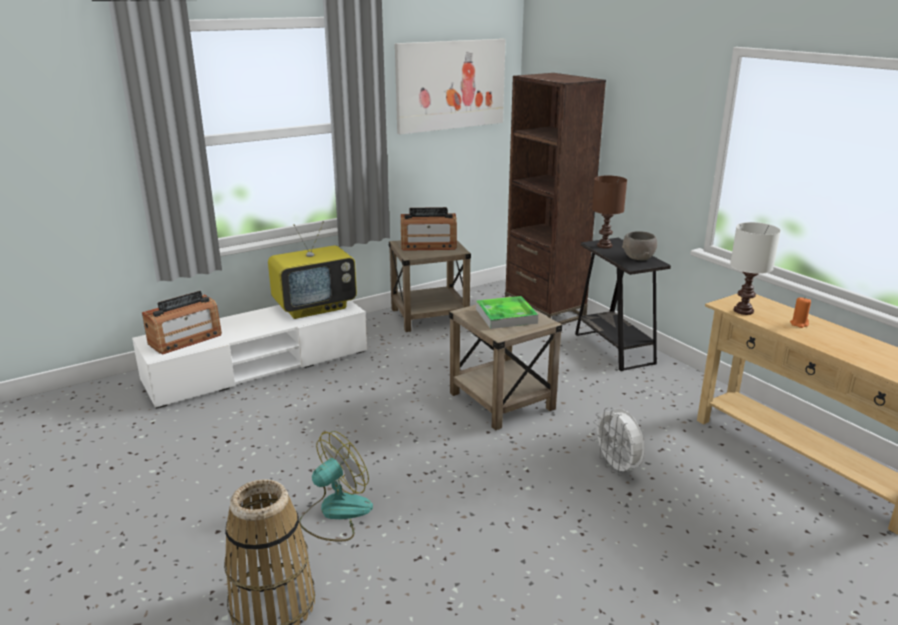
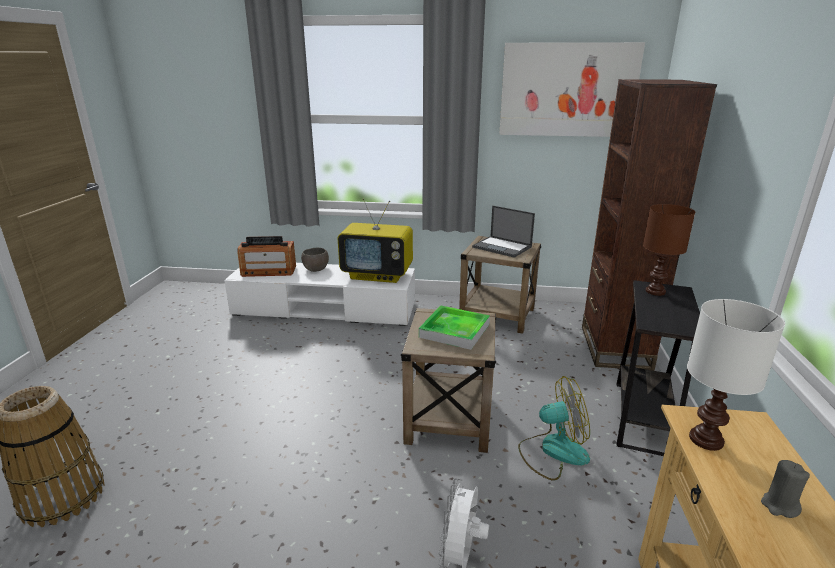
camera: 40 degrees right, 0 degrees up
fan [299,431,373,541] -> fan moved to [518,376,590,480]
radio [401,207,457,251] -> laptop [472,206,535,258]
grey bowl [622,231,657,260] -> grey bowl moved to [301,248,329,272]
orange candle [790,297,811,328] -> grey candle [761,460,810,518]

